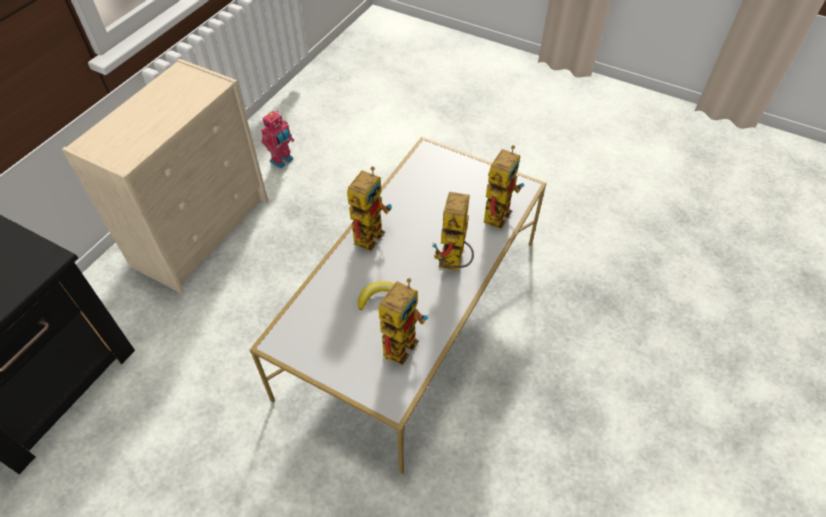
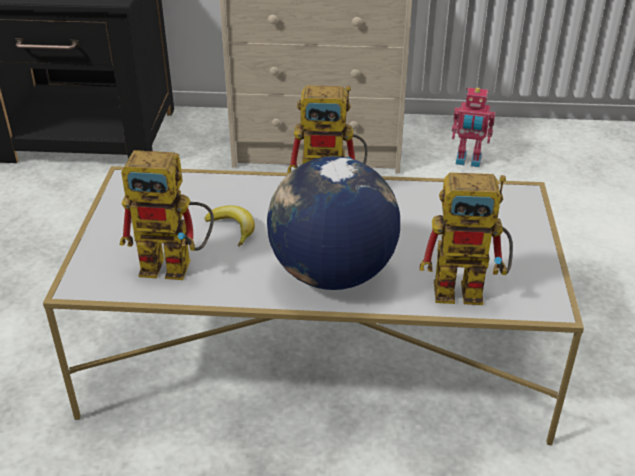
camera: 65 degrees right, 15 degrees down
toy robot [432,192,474,271] -> globe [267,156,400,290]

